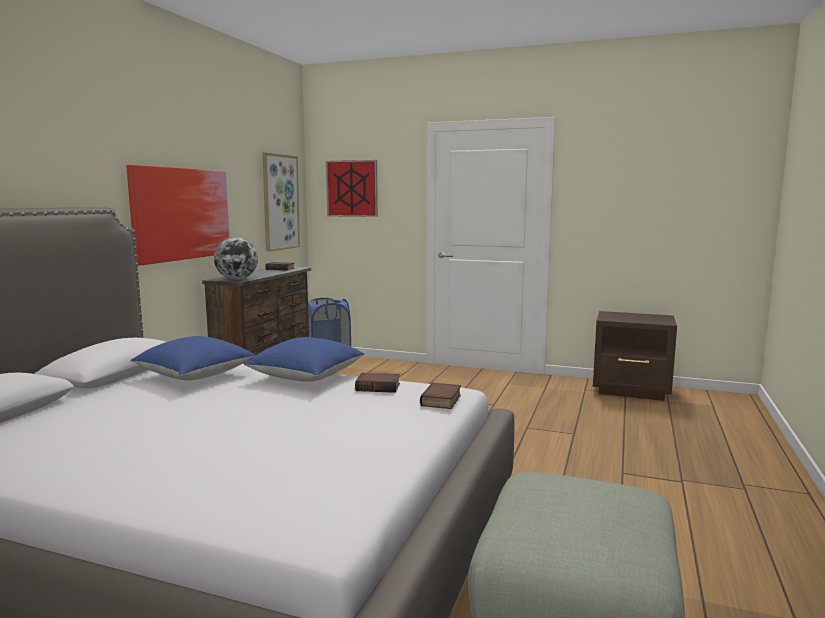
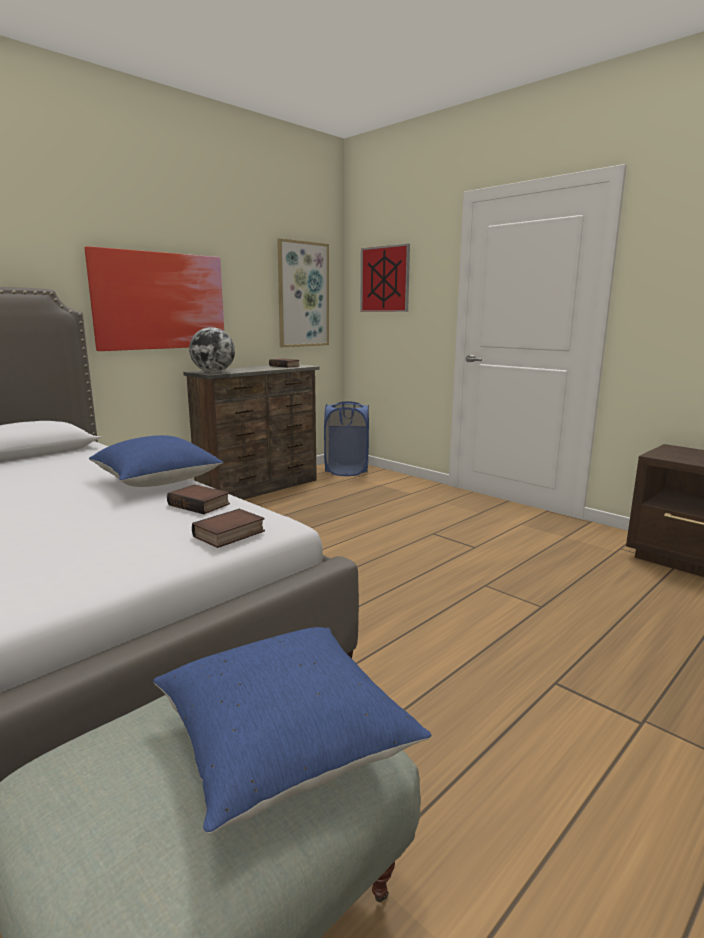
camera: 25 degrees right, 5 degrees up
blue pillow [131,336,256,380] -> blue pillow moved to [153,627,432,833]

